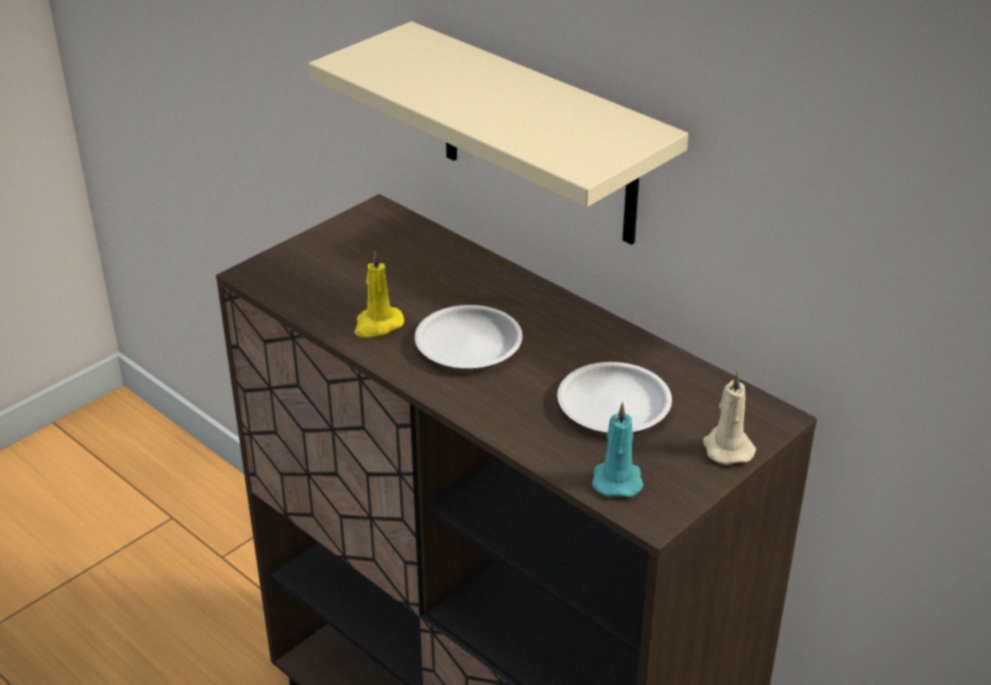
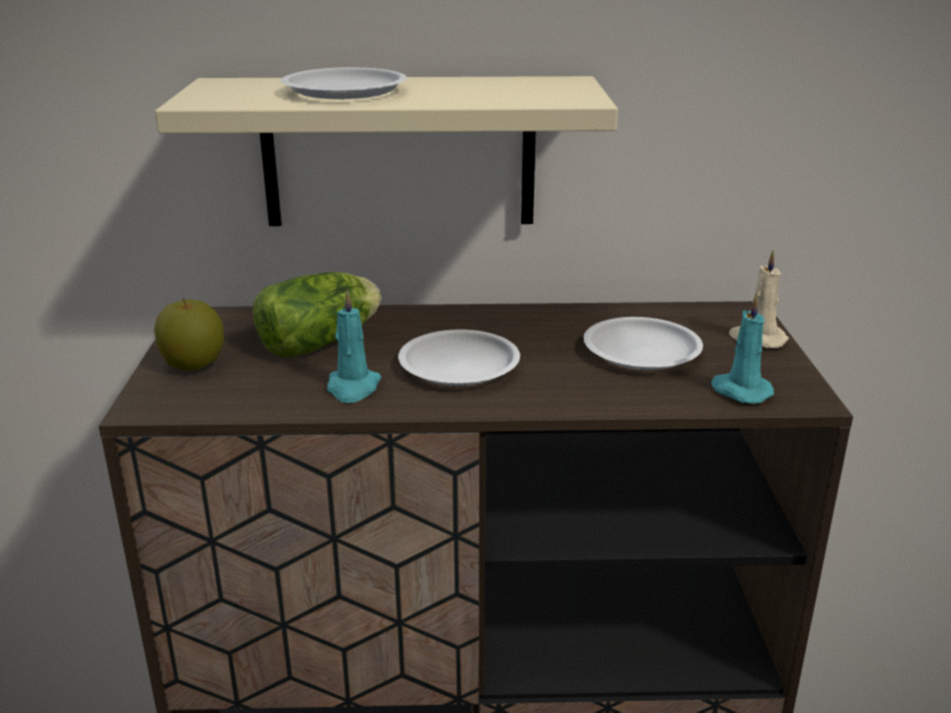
camera: 45 degrees left, 10 degrees down
yellow candle [354,250,404,337] -> turquoise candle [327,290,381,403]
none -> apple [154,297,224,371]
none -> lettuce [253,272,381,357]
none -> white plate [281,67,407,99]

